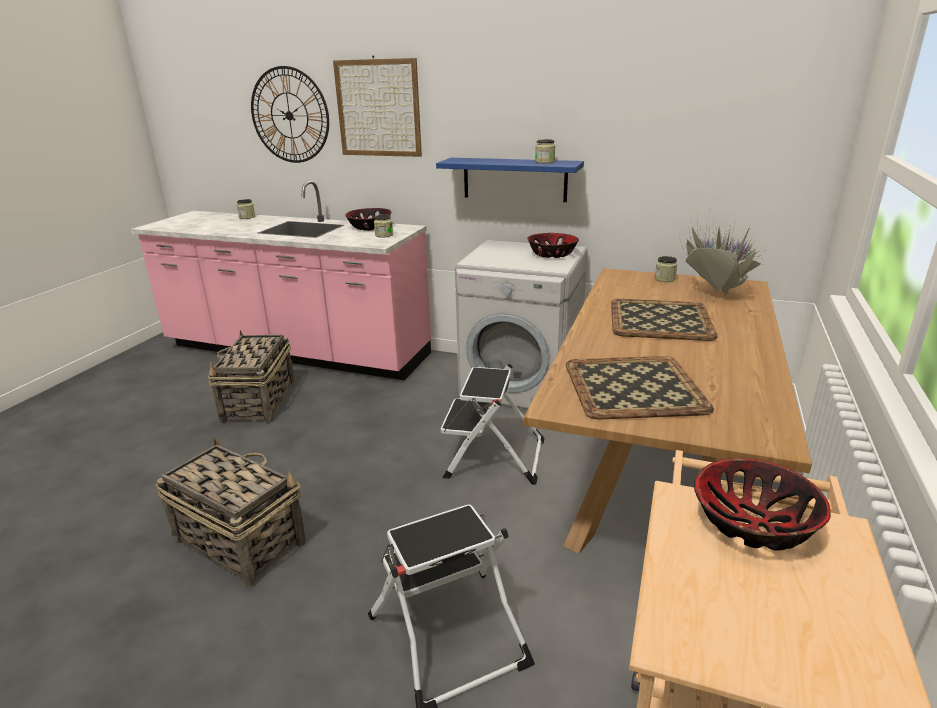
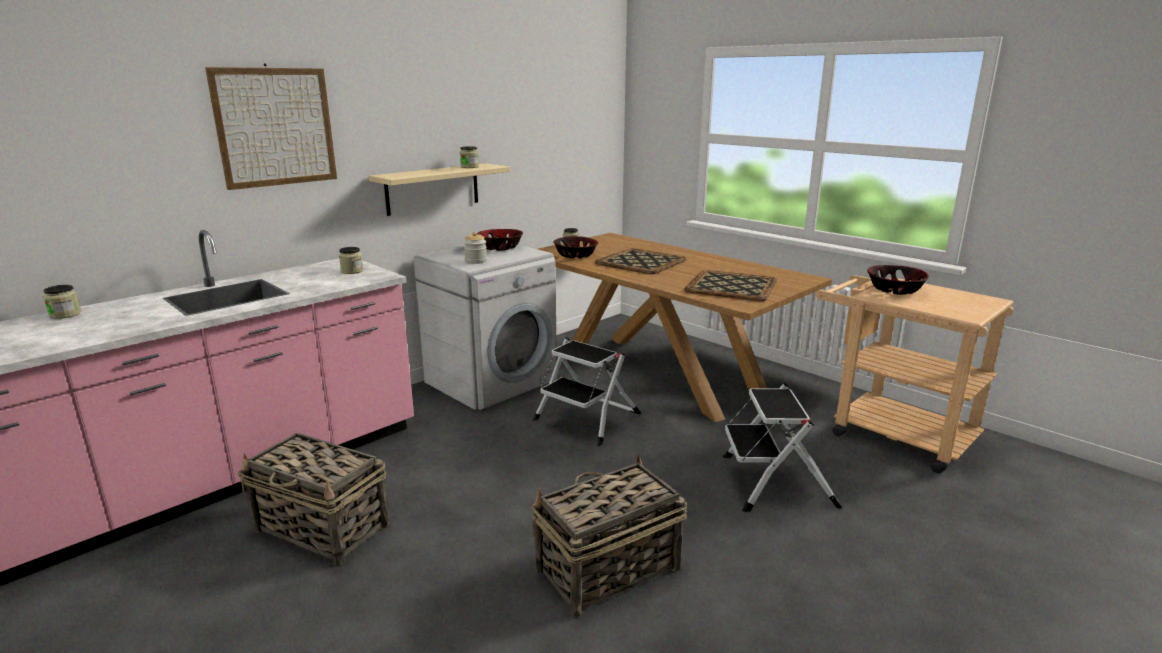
camera: 65 degrees left, 5 degrees down
wall clock [251,66,329,163] -> none
bowl [345,208,392,231] -> bowl moved to [553,236,598,258]
blue shelf [436,158,584,202] -> beige shelf [369,163,510,216]
potted plant [679,210,777,295] -> none
none -> jar [464,232,487,264]

